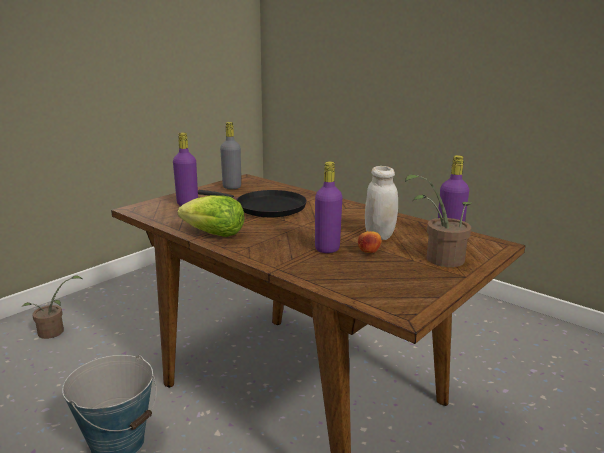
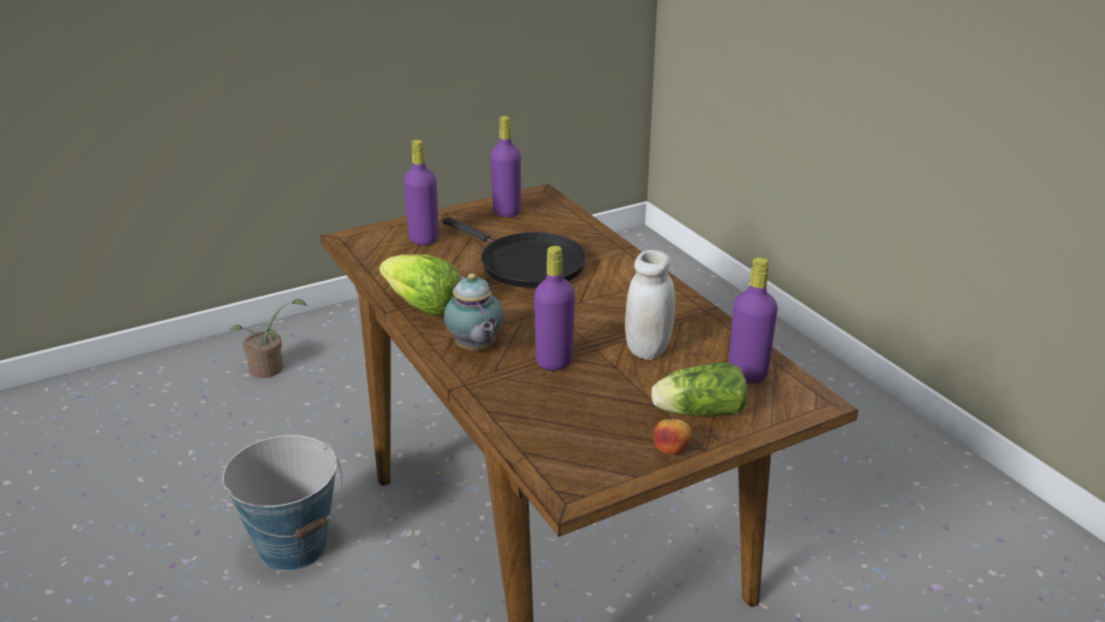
camera: 20 degrees right, 10 degrees up
grey bottle [220,122,241,189] -> purple bottle [491,116,521,217]
apple [358,231,381,253] -> apple moved to [654,419,692,455]
potted plant [405,174,472,267] -> lettuce [651,362,747,417]
none -> teapot [444,273,504,351]

